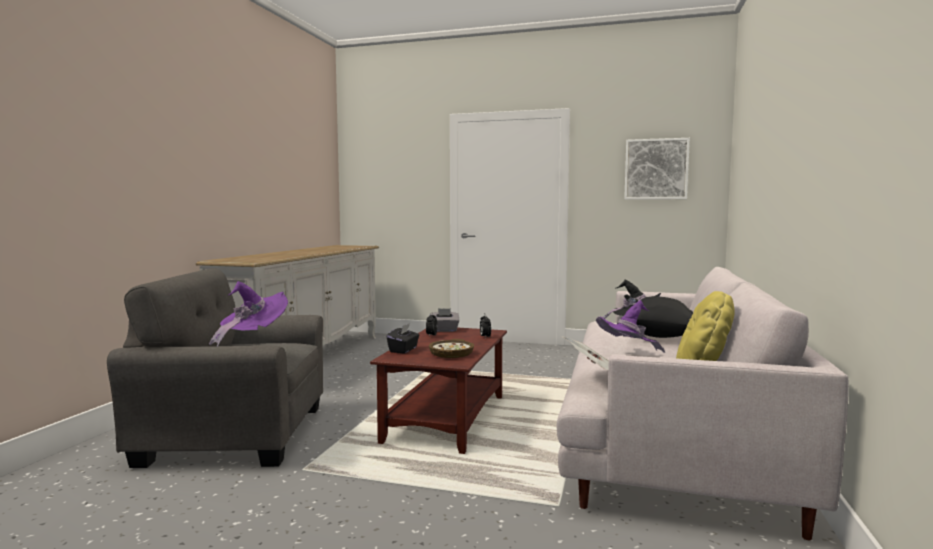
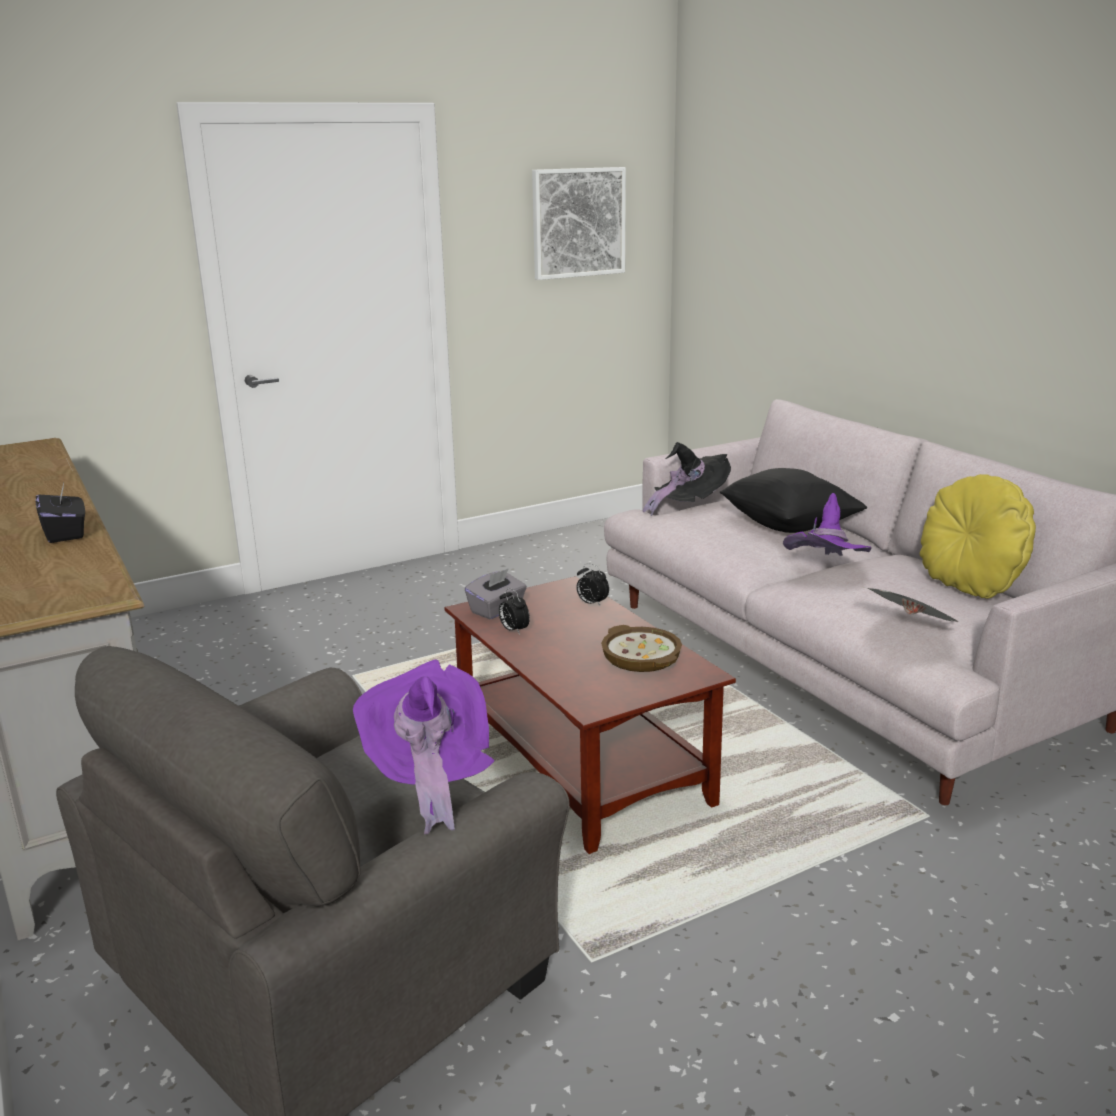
camera: 45 degrees left, 15 degrees up
black tissue box [387,323,420,354] -> black tissue box moved to [36,483,85,543]

